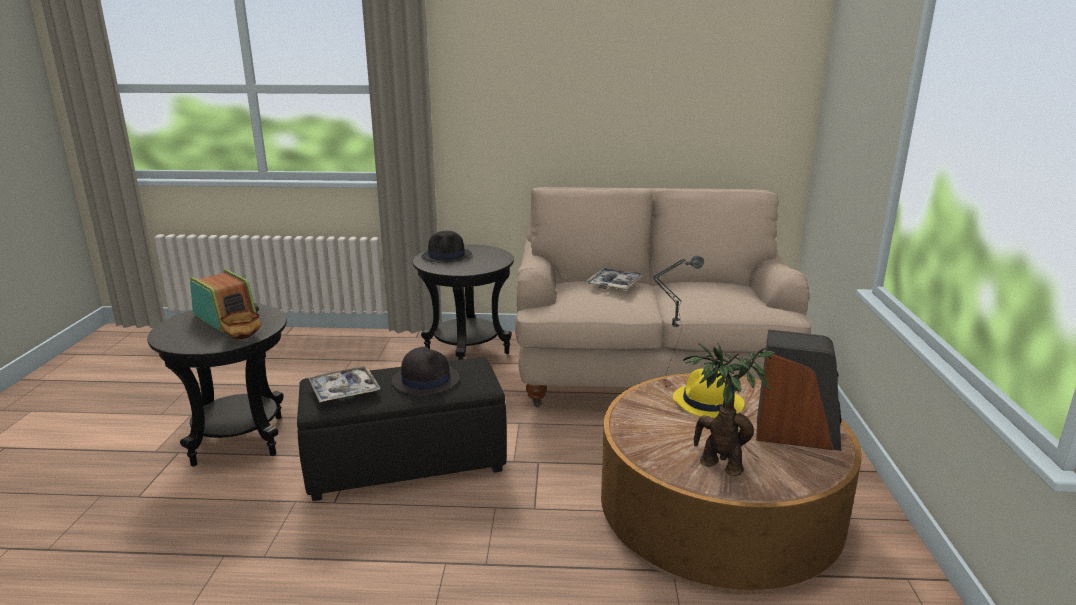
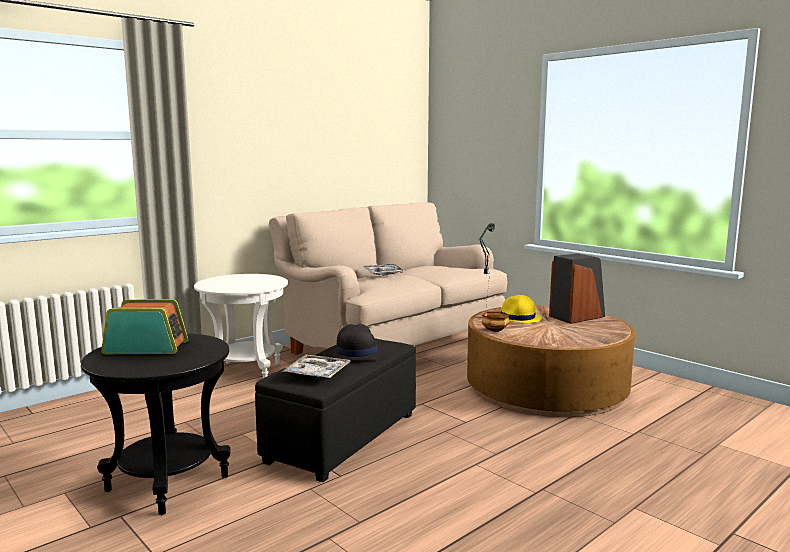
camera: 45 degrees left, 10 degrees down
bowl [220,310,261,339] -> bowl moved to [482,312,509,332]
black side table [413,244,514,360] -> white side table [194,274,288,378]
black hat [421,231,472,263] -> none
potted plant [683,343,776,476] -> none

